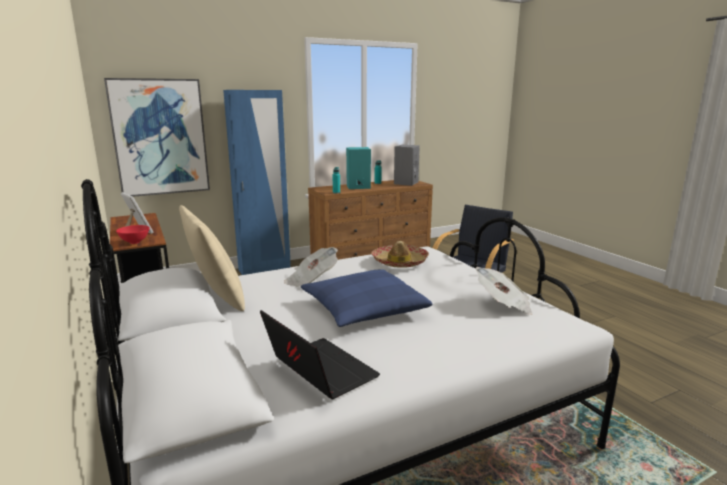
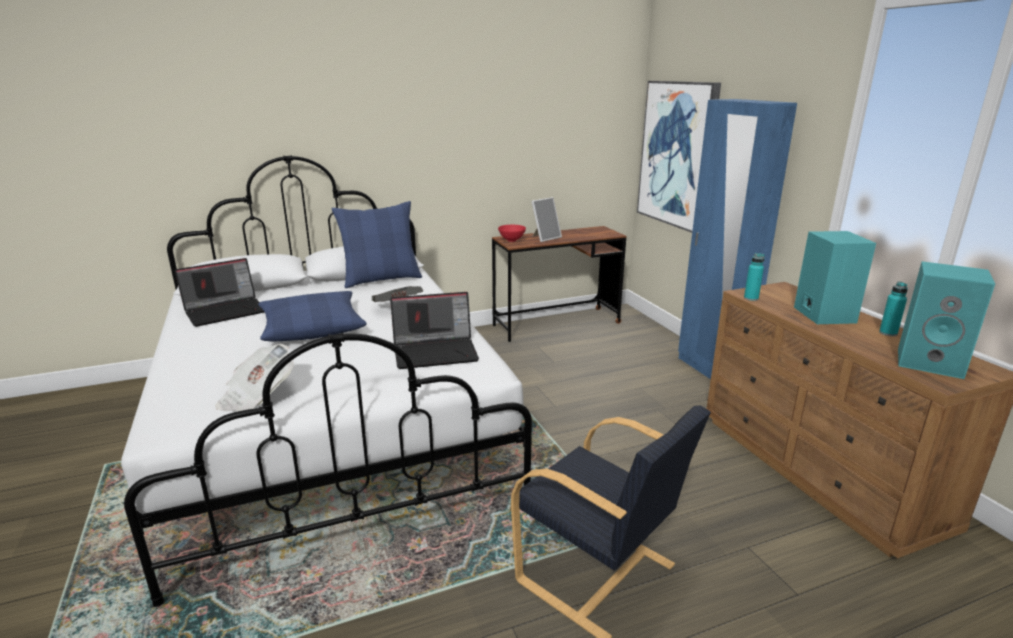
camera: 95 degrees right, 5 degrees up
beige pillow [179,205,245,311] -> blue pillow [331,201,422,288]
hat [371,241,429,268] -> laptop [390,292,479,369]
grey speaker [394,145,420,186] -> turquoise speaker [898,261,995,379]

